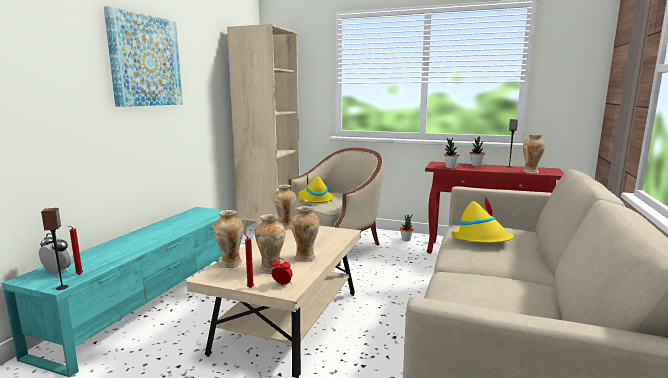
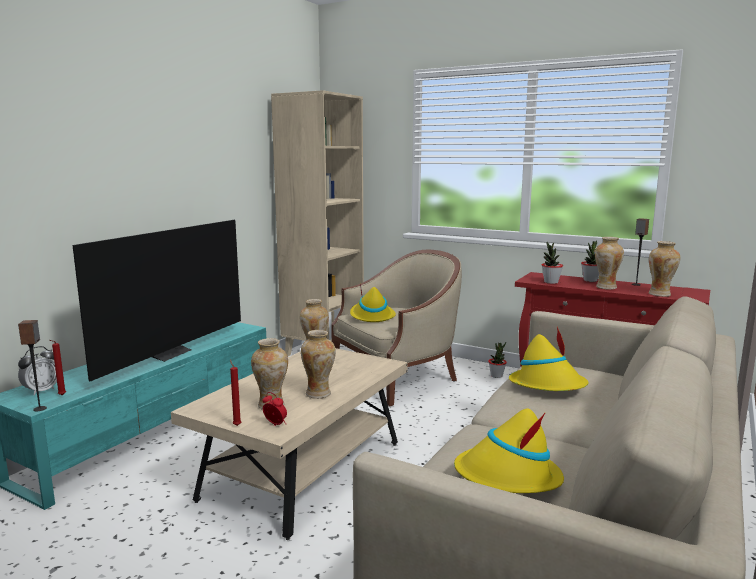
camera: 10 degrees right, 0 degrees up
alarm clock [39,233,72,274] -> alarm clock turned 90 degrees clockwise [18,346,57,395]
picture [104,6,183,107] -> none
vase [214,210,244,268] -> vase moved to [595,237,624,290]
none -> television [73,220,241,381]
none -> yellow hat [454,408,564,493]

